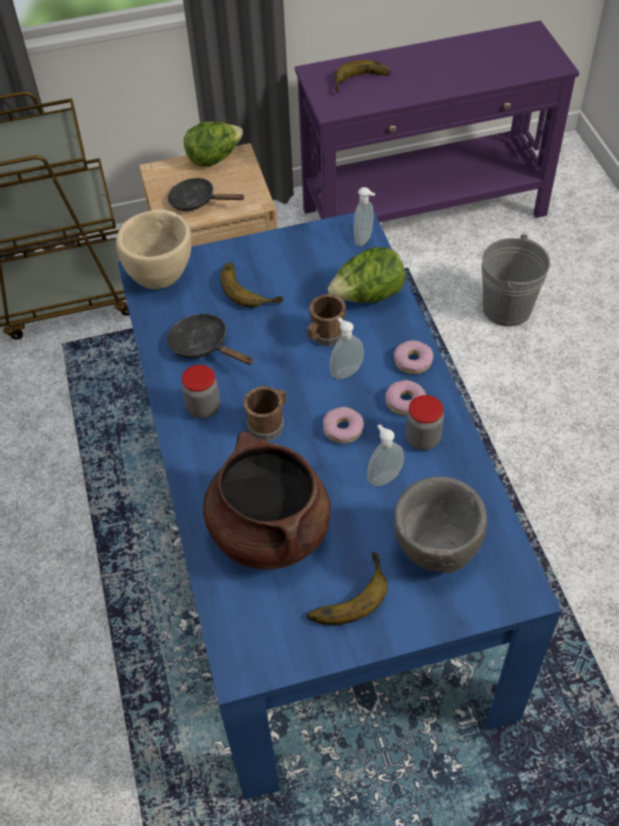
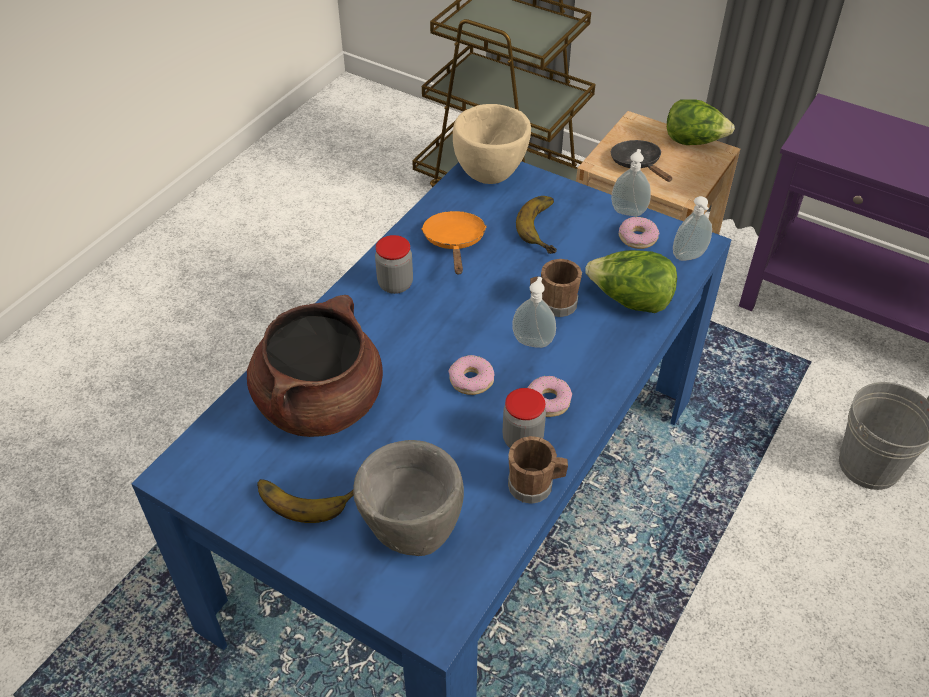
camera: 45 degrees right, 5 degrees down
black frying pan [167,314,253,365] -> orange frying pan [422,211,487,274]
brown mug [243,386,286,441] -> brown mug moved to [508,436,568,504]
banana [334,60,391,93] -> none
soap dispenser [367,424,404,487] -> soap dispenser moved to [611,149,651,216]
donut [394,340,433,374] -> donut moved to [619,217,659,249]

